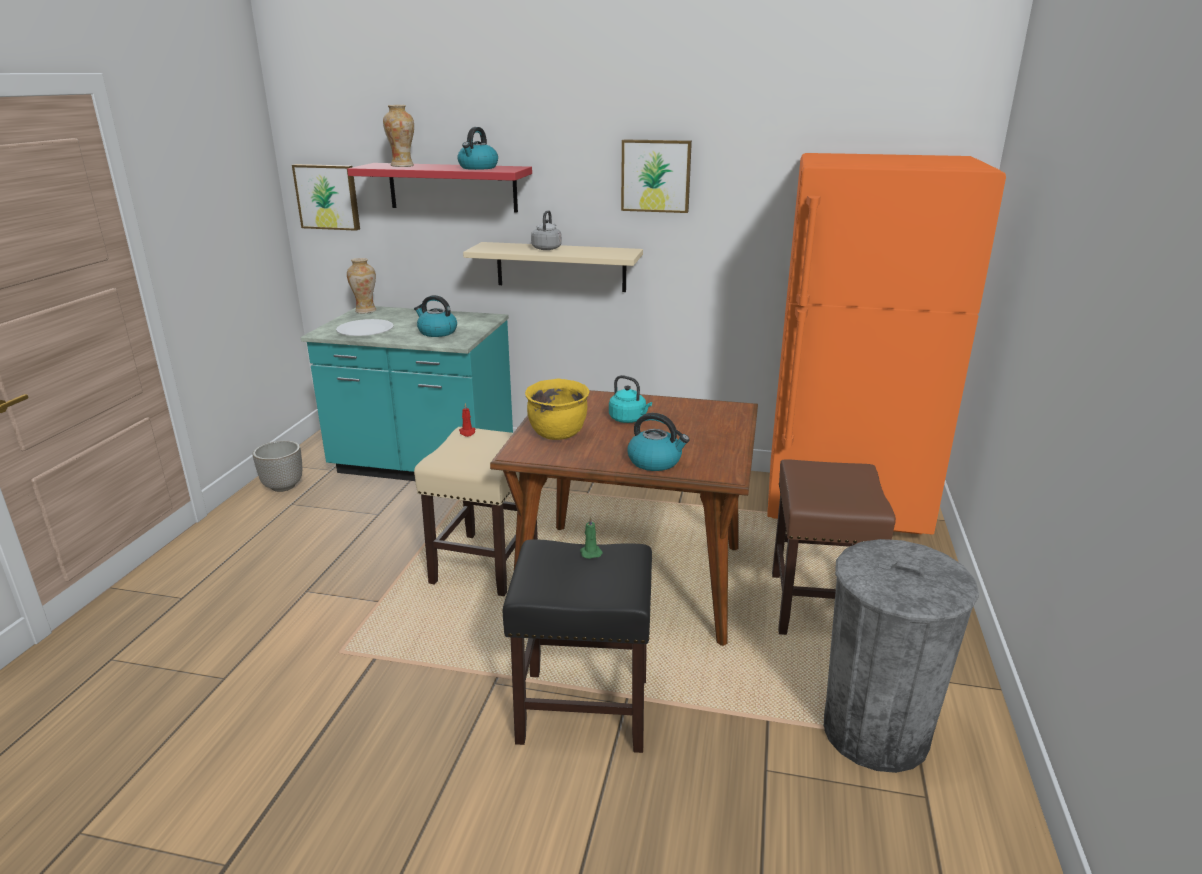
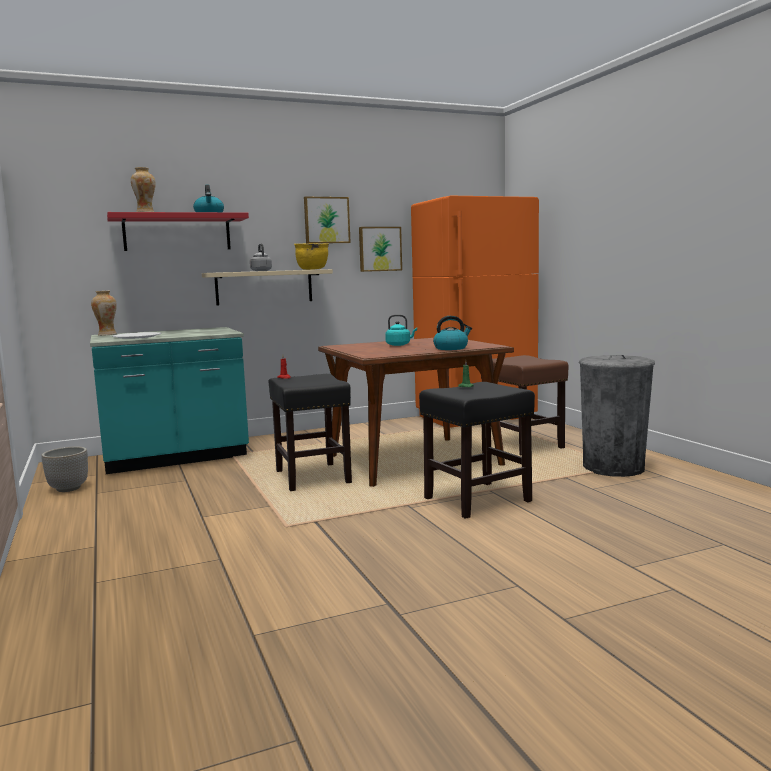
camera: 35 degrees left, 15 degrees down
picture [292,164,360,231] -> picture moved to [359,227,402,272]
kettle [414,295,457,337] -> none
beige stool [414,427,538,596] -> black stool [269,374,352,491]
yellow cooking pot [525,379,590,440] -> yellow cooking pot moved to [294,243,329,270]

